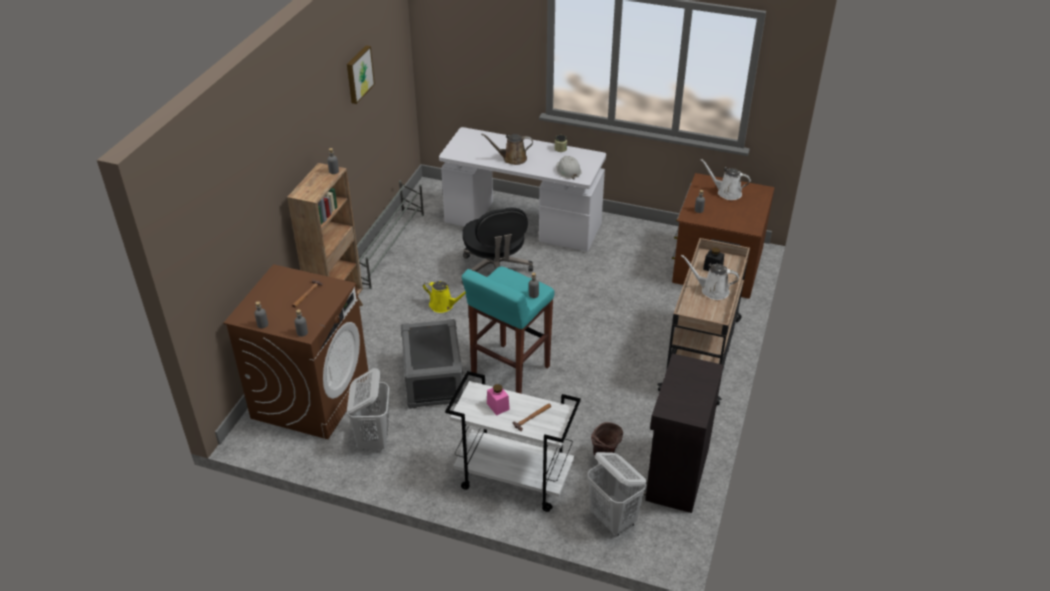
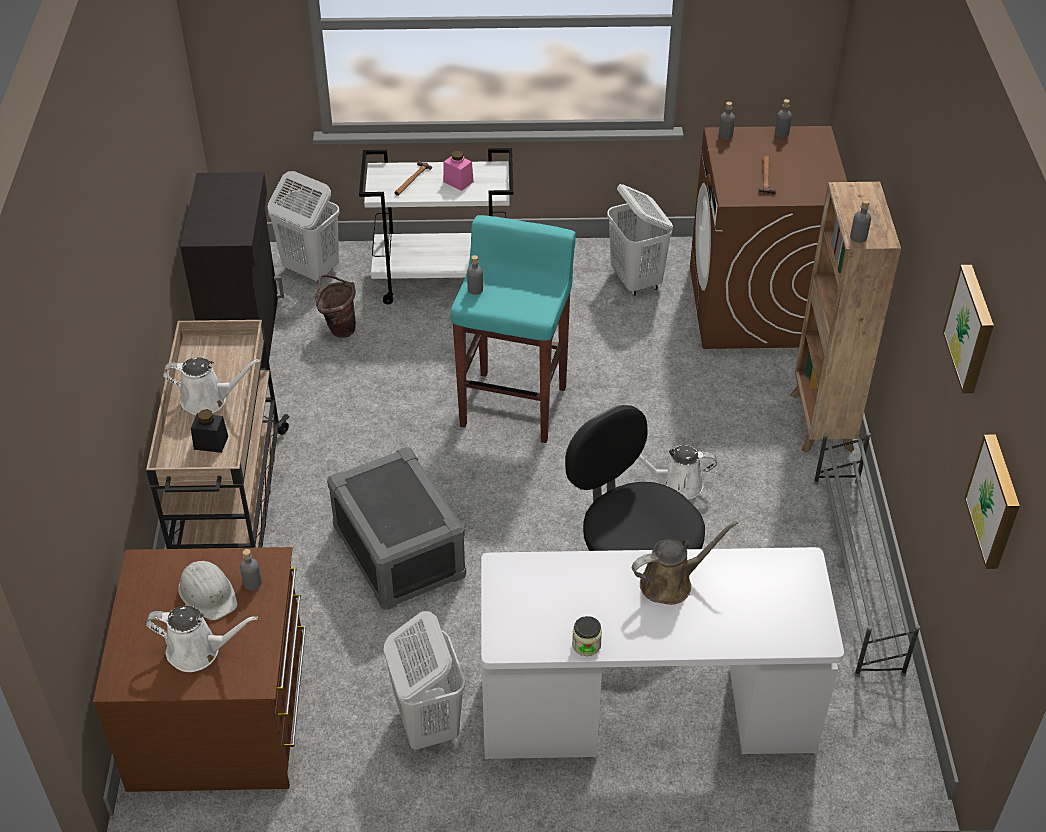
camera: 160 degrees right, 5 degrees up
grey storage box [401,319,463,409] -> grey storage box moved to [327,447,466,610]
yellow watering can [423,281,466,313] -> white watering can [638,445,717,500]
white hard hat [557,156,582,180] -> white hard hat moved to [178,561,238,620]
none -> white laundry basket [384,611,466,750]
none -> picture [964,434,1020,569]

